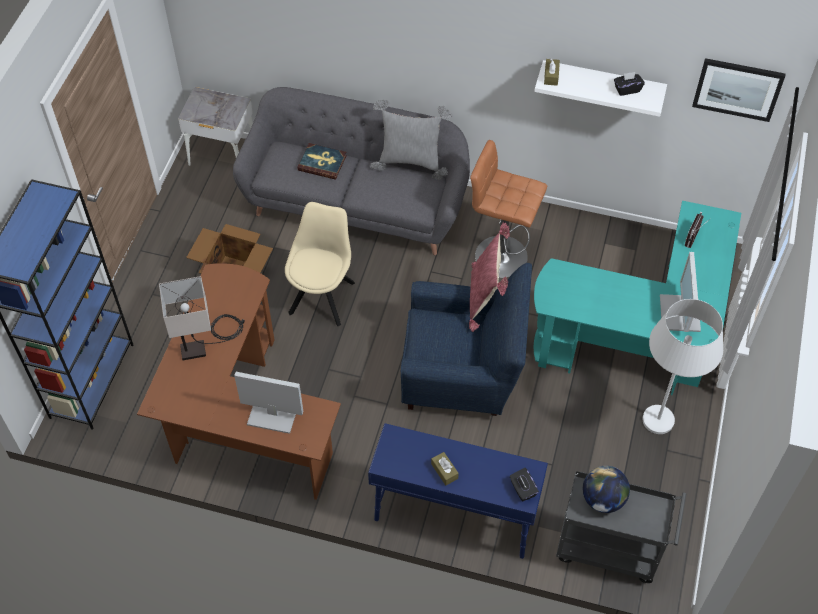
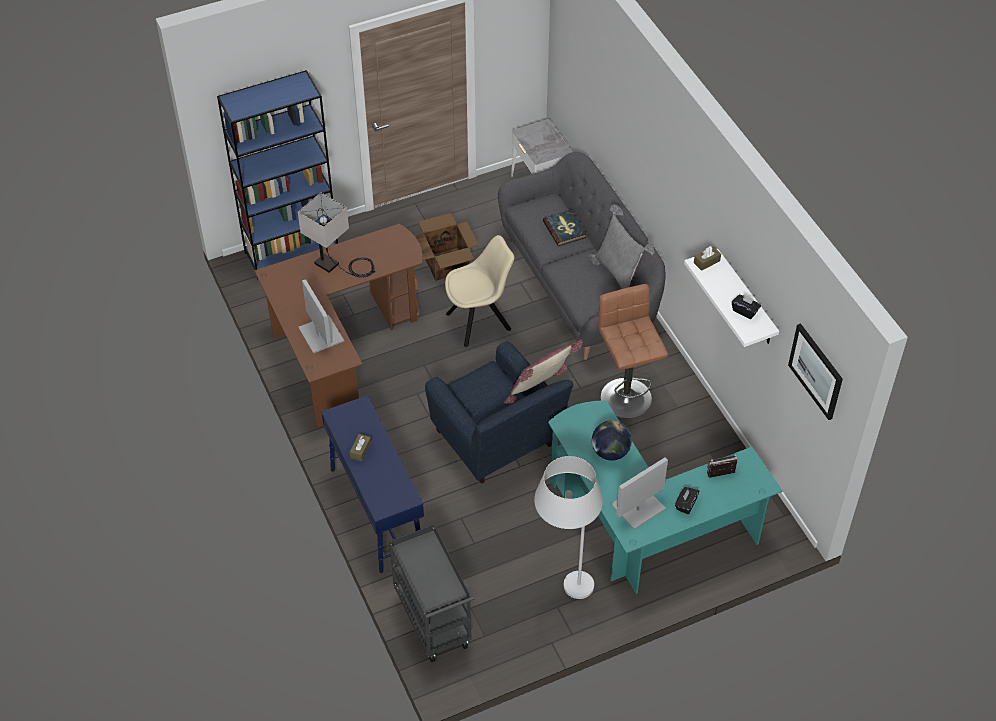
camera: 50 degrees right, 5 degrees down
black tissue box [509,468,539,501] -> black tissue box moved to [675,487,699,514]
globe [583,466,630,513] -> globe moved to [592,420,632,461]

